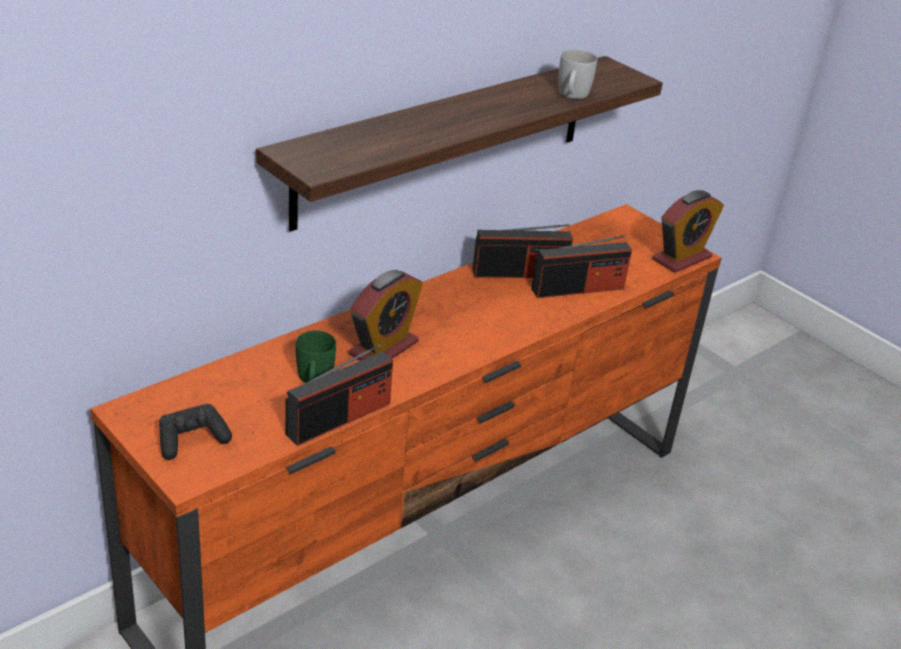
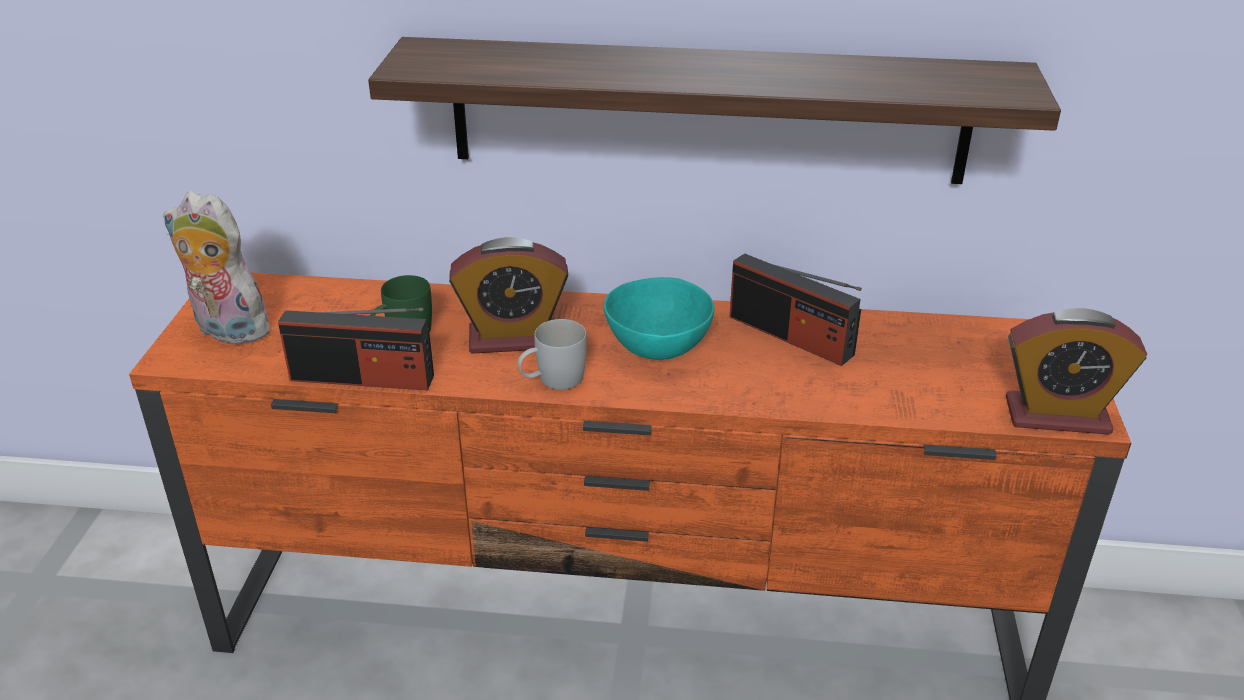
camera: 50 degrees right, 0 degrees up
black game controller [159,404,232,460] -> plush toy [163,191,279,345]
radio [531,235,632,298] -> none
white mug [559,50,597,99] -> white mug moved to [518,319,587,390]
none -> turquoise bowl [603,277,714,360]

